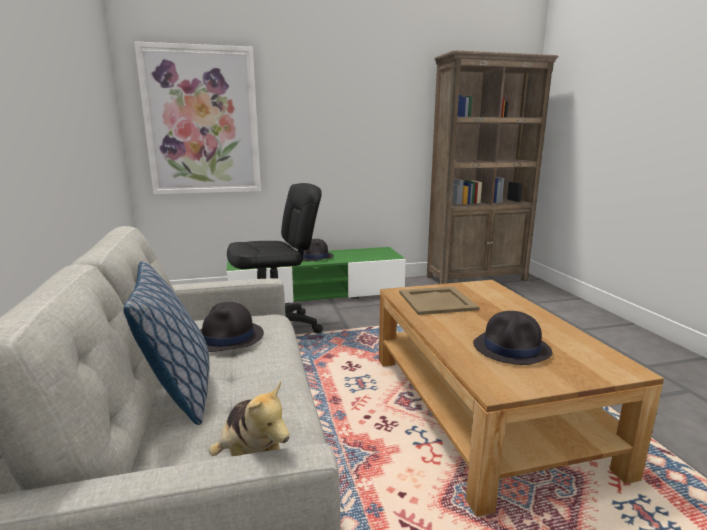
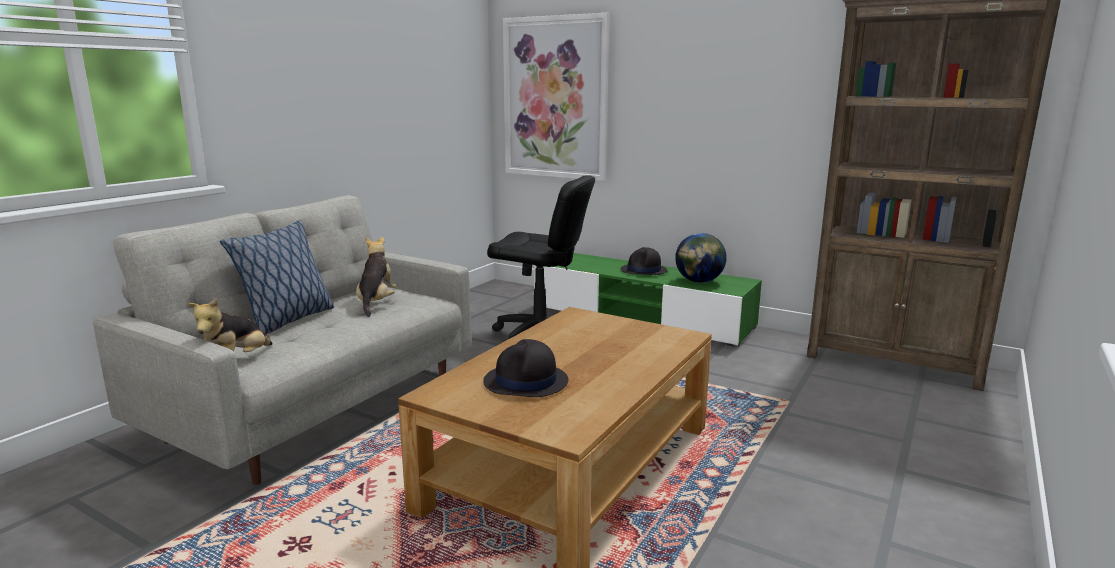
camera: 45 degrees right, 0 degrees up
black hat [200,302,264,352] -> plush toy [356,237,396,317]
beige tray [399,286,480,315] -> none
none -> globe [675,233,727,283]

